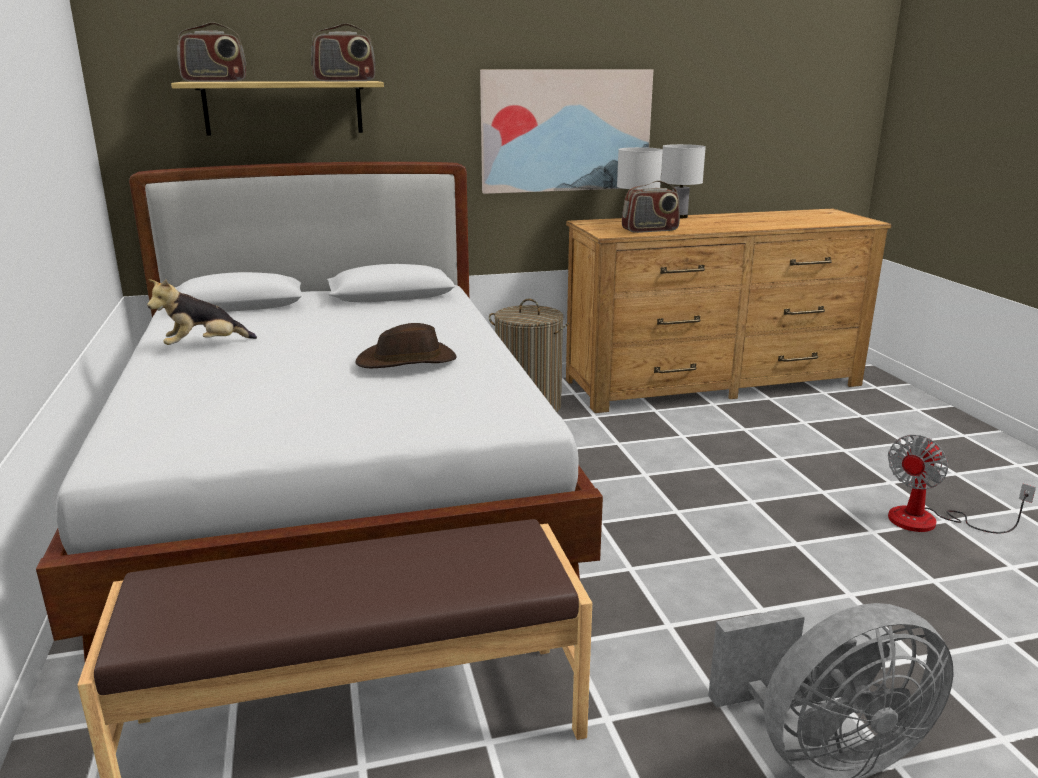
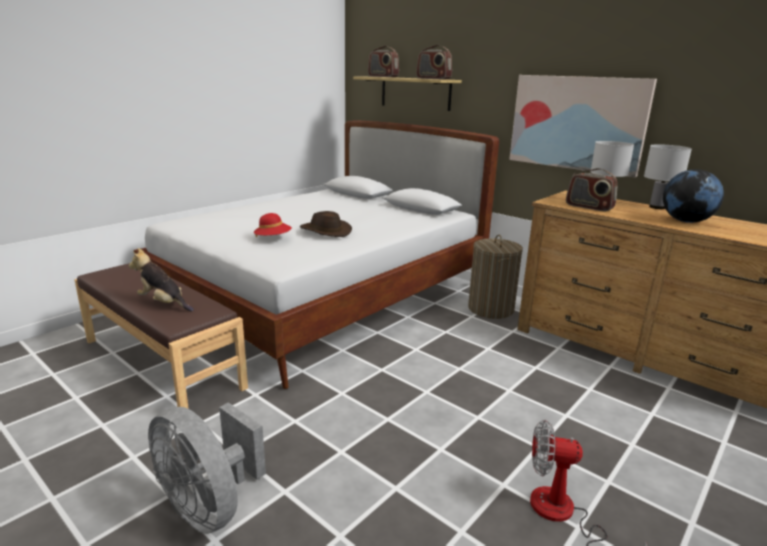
camera: 55 degrees right, 0 degrees up
plush toy [147,279,257,345] -> plush toy moved to [129,248,194,312]
none -> red hat [254,213,292,237]
none -> globe [663,169,724,223]

